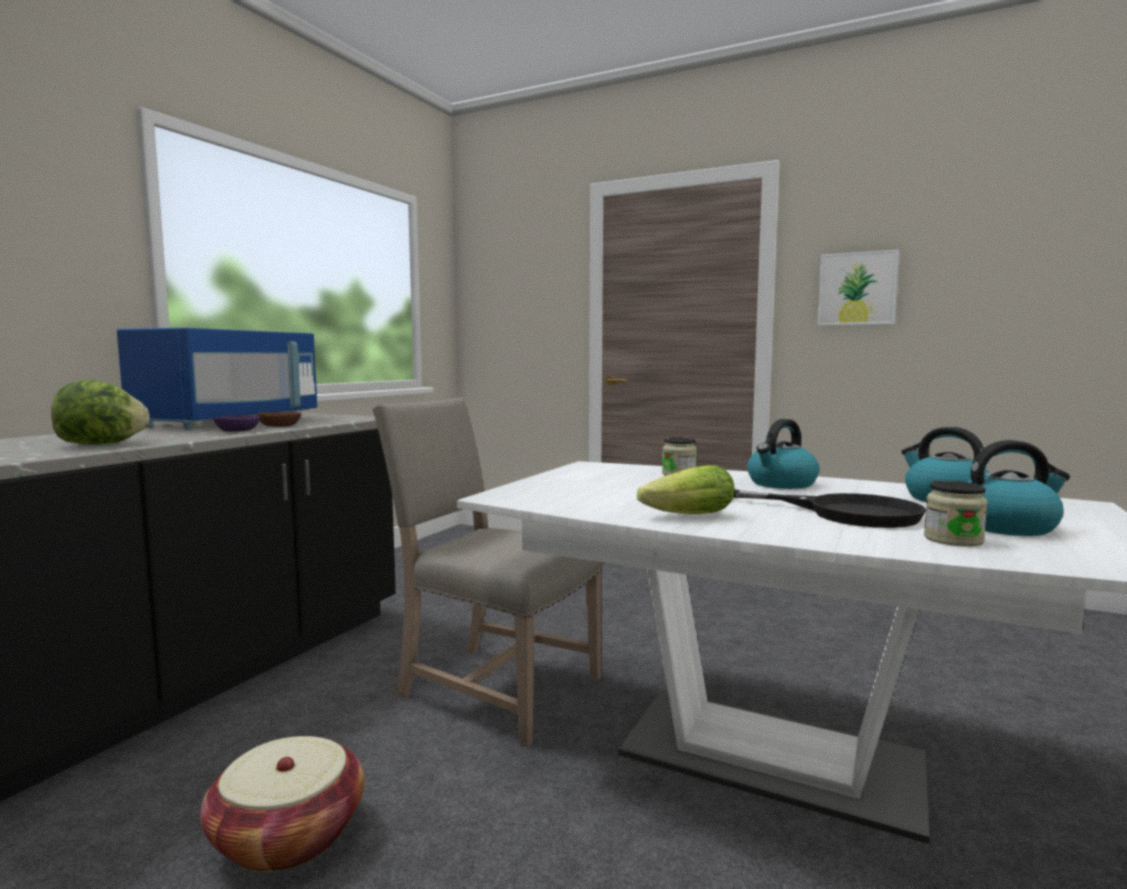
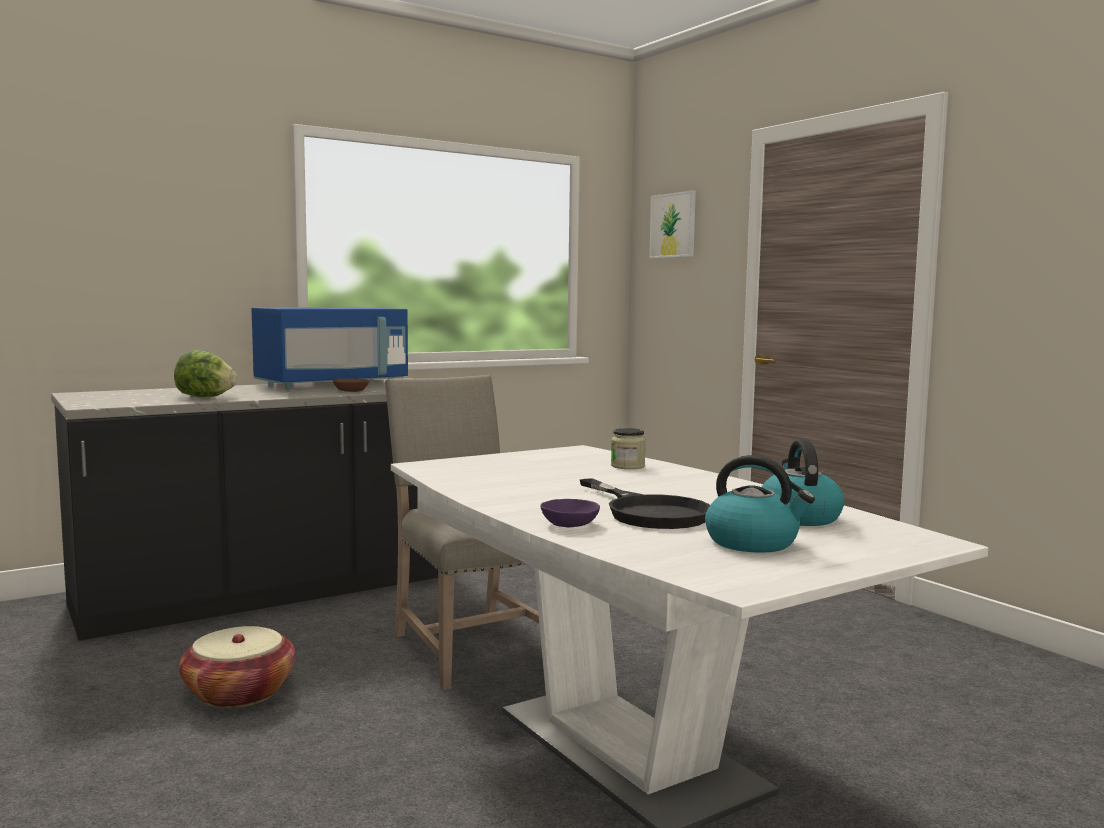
camera: 30 degrees right, 0 degrees up
purple bowl [213,415,260,432] -> purple bowl moved to [540,499,600,527]
lettuce [637,465,734,514] -> none
kettle [747,419,819,489] -> none
picture [817,249,899,326] -> picture moved to [649,190,696,258]
jar [924,481,988,547] -> none

